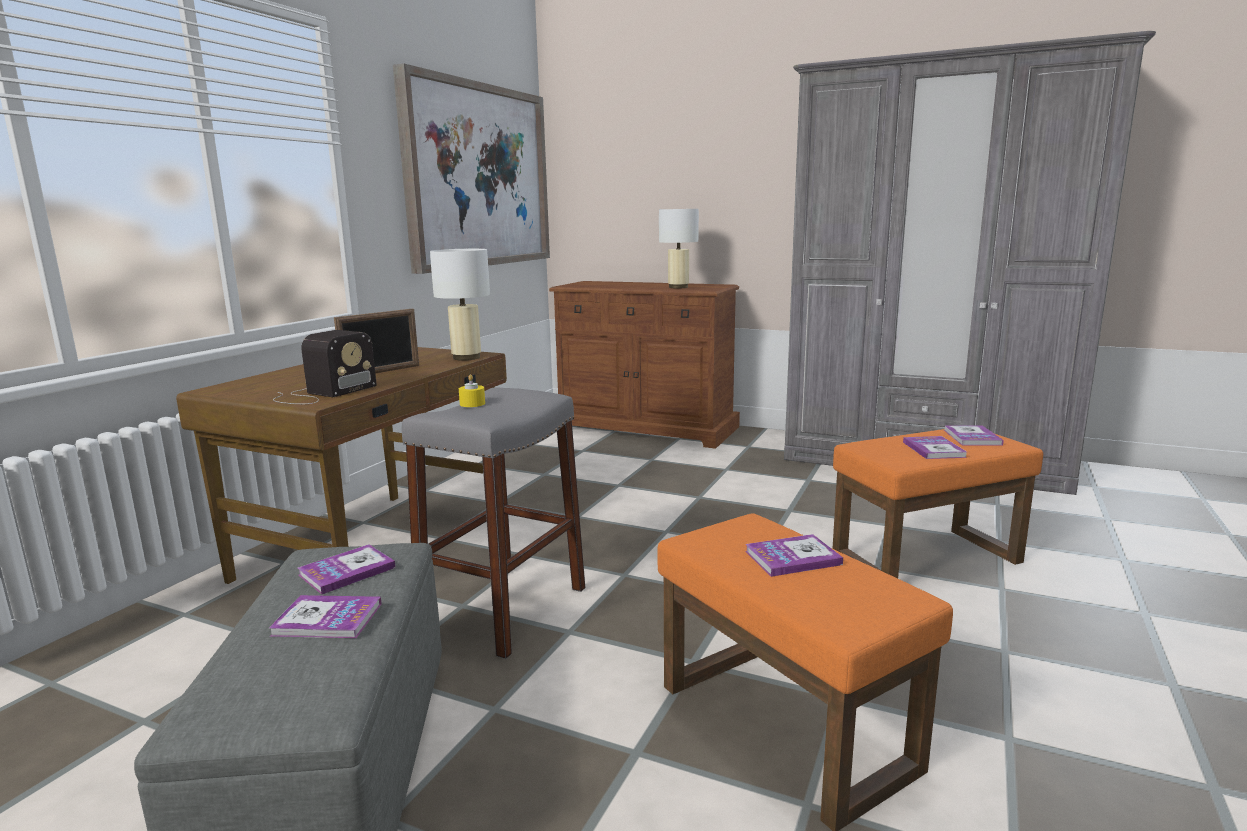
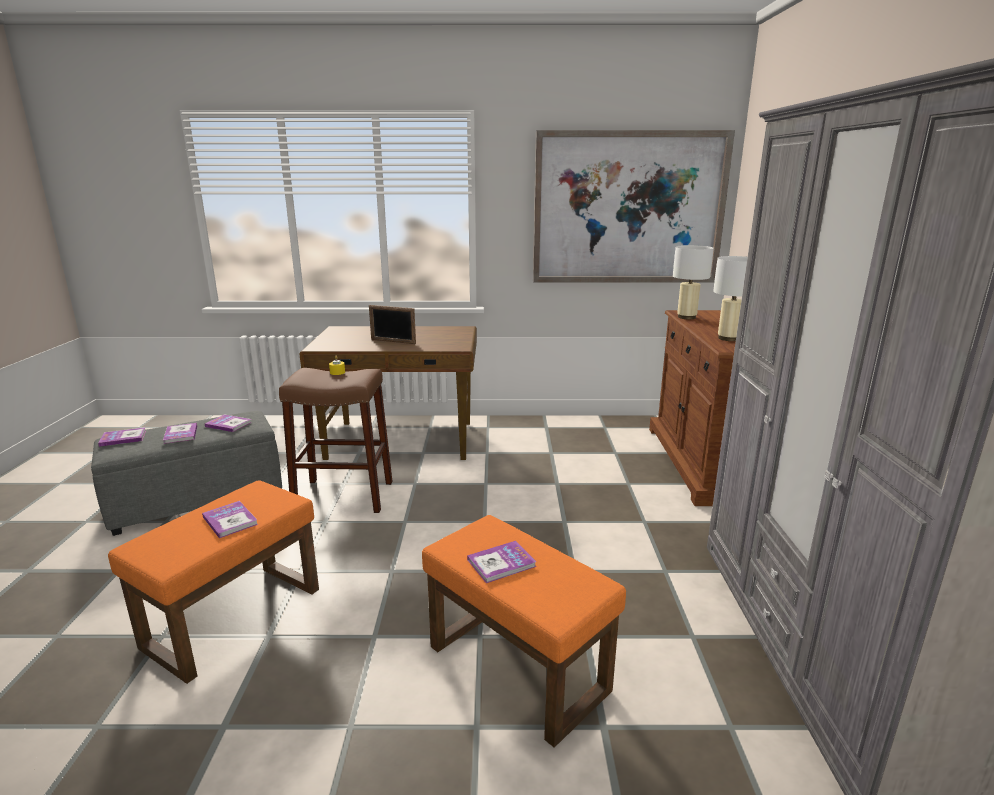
camera: 65 degrees right, 5 degrees up
radio [273,330,377,404] -> none
grey stool [402,388,585,659] -> brown stool [279,368,393,513]
white table lamp [430,249,490,361] -> white table lamp moved to [673,245,714,319]
book [944,425,1004,446] -> book moved to [98,427,146,447]

